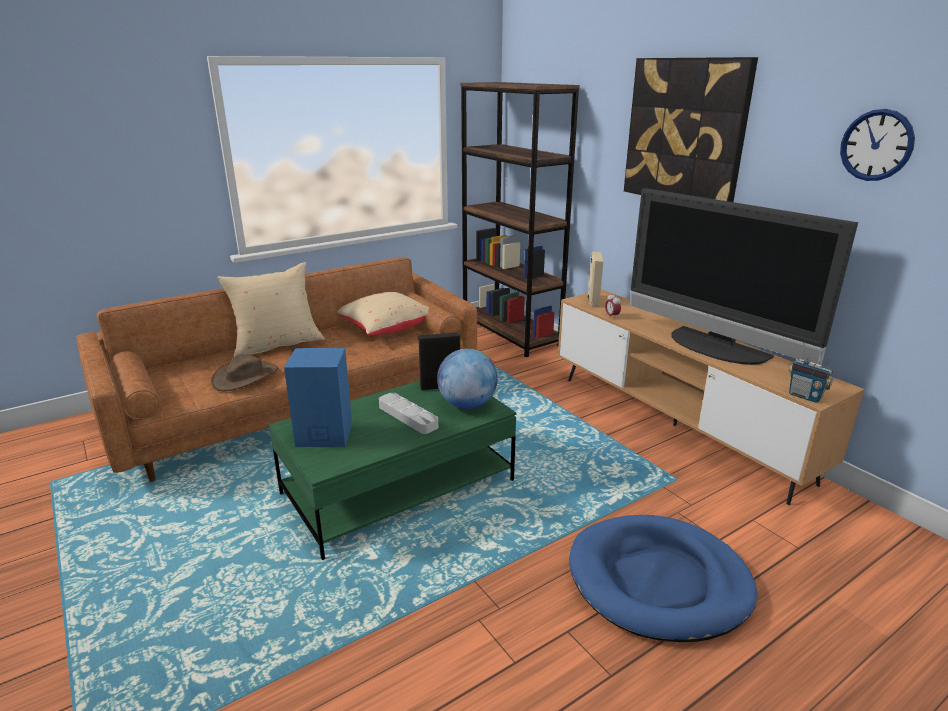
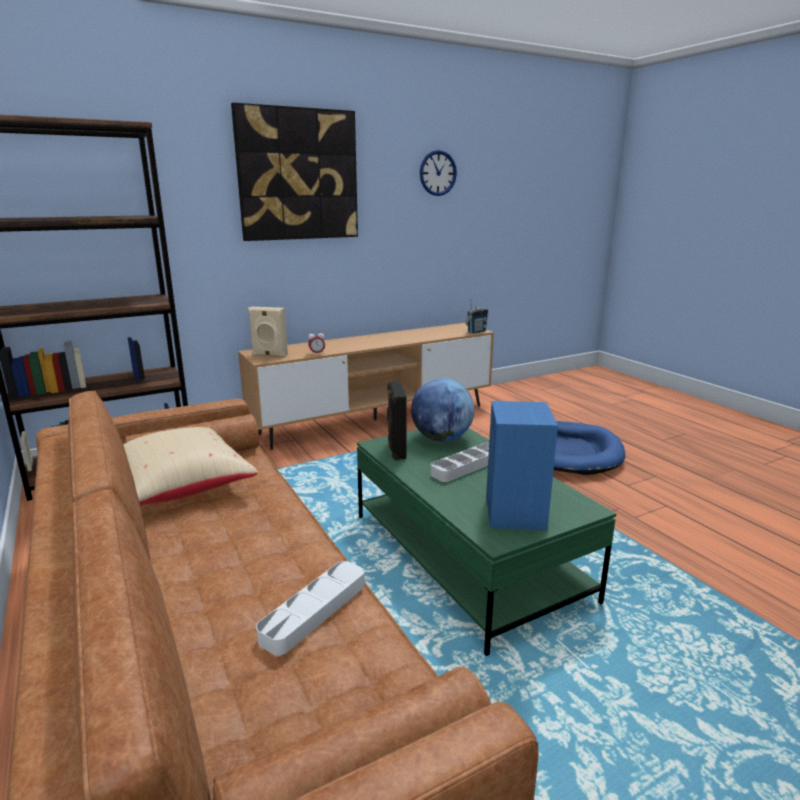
camera: 85 degrees left, 5 degrees down
brown hat [211,354,278,391] -> white tray [256,561,365,655]
beige pillow [217,262,325,358] -> none
television [630,188,858,365] -> none

